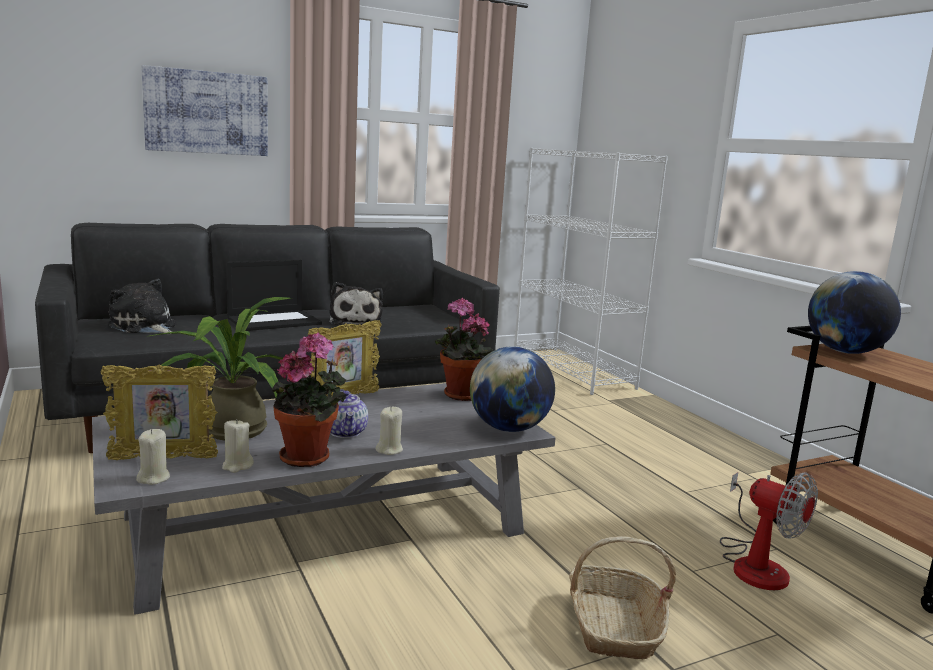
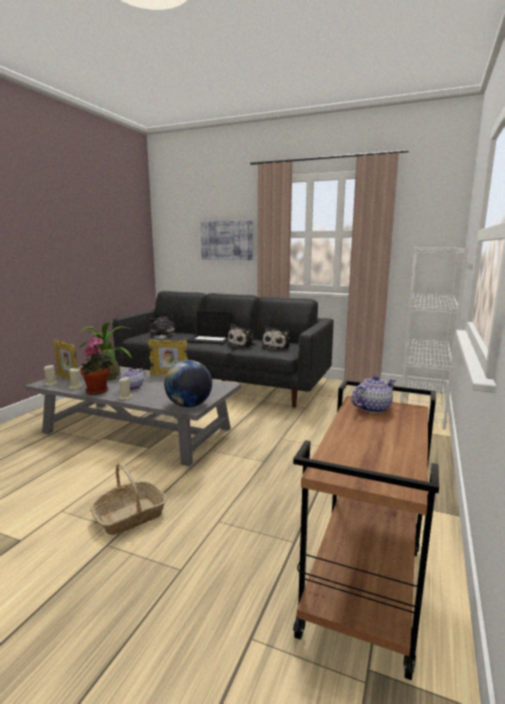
camera: 50 degrees right, 0 degrees up
potted plant [435,298,493,401] -> none
fan [720,472,818,590] -> none
globe [808,271,901,354] -> teapot [351,375,396,413]
none -> plush toy [262,326,291,350]

